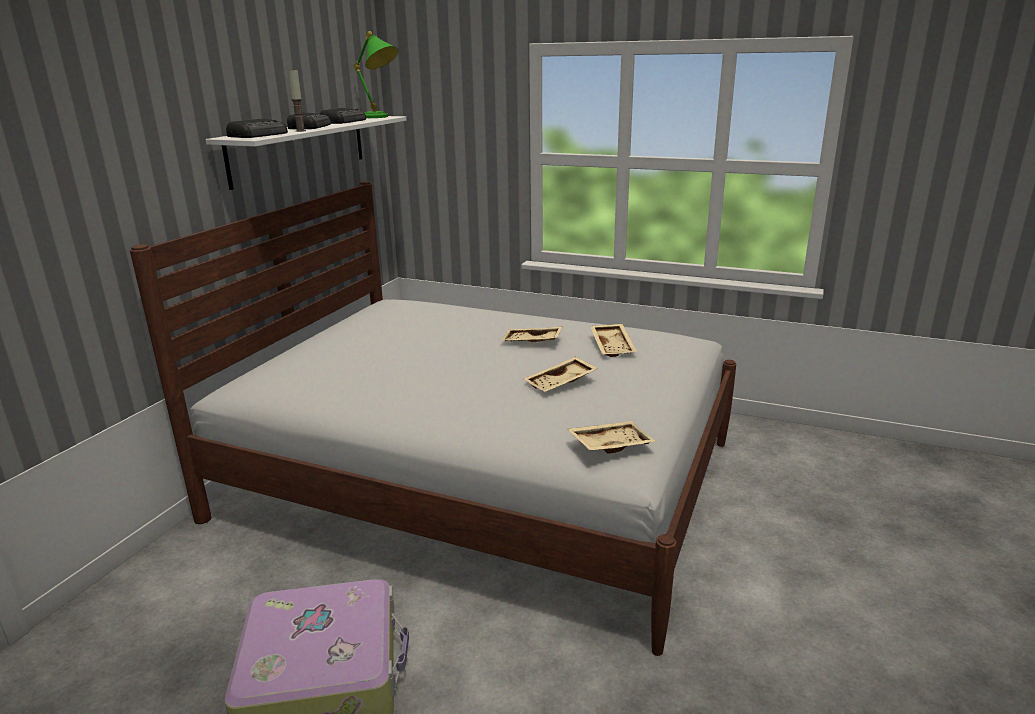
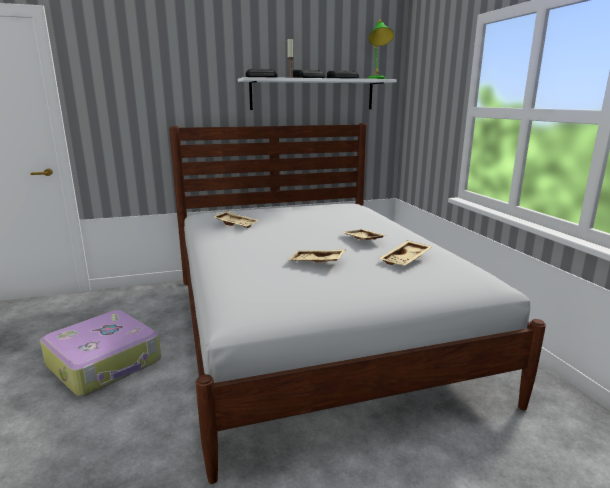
camera: 50 degrees right, 5 degrees down
beige tray [567,421,656,454] -> beige tray moved to [213,211,259,228]

